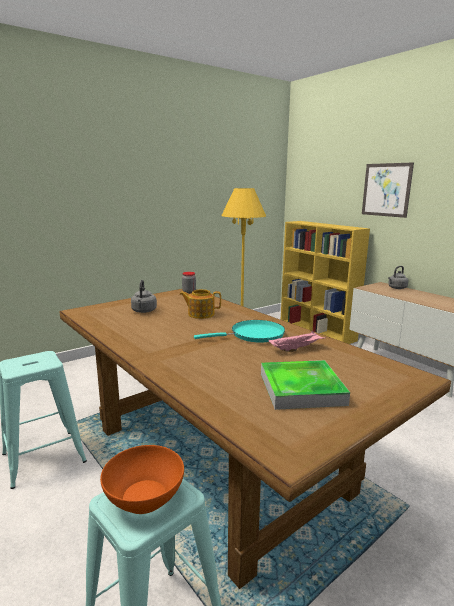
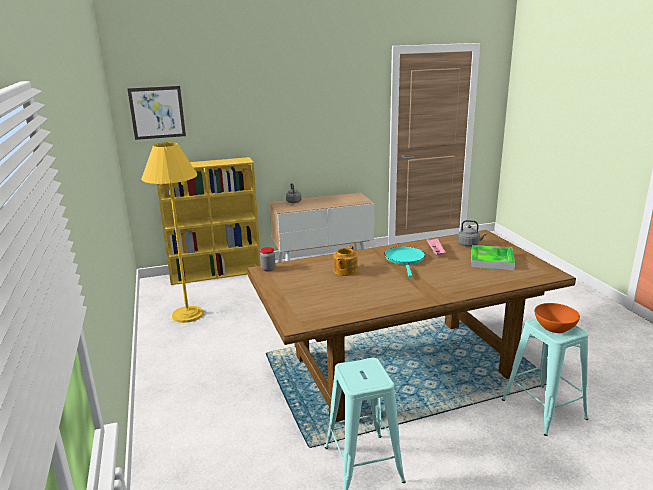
camera: 70 degrees left, 5 degrees up
grey kettle [131,280,157,313] -> grey kettle moved to [458,220,487,247]
picture [362,162,414,218] -> picture moved to [127,86,186,140]

